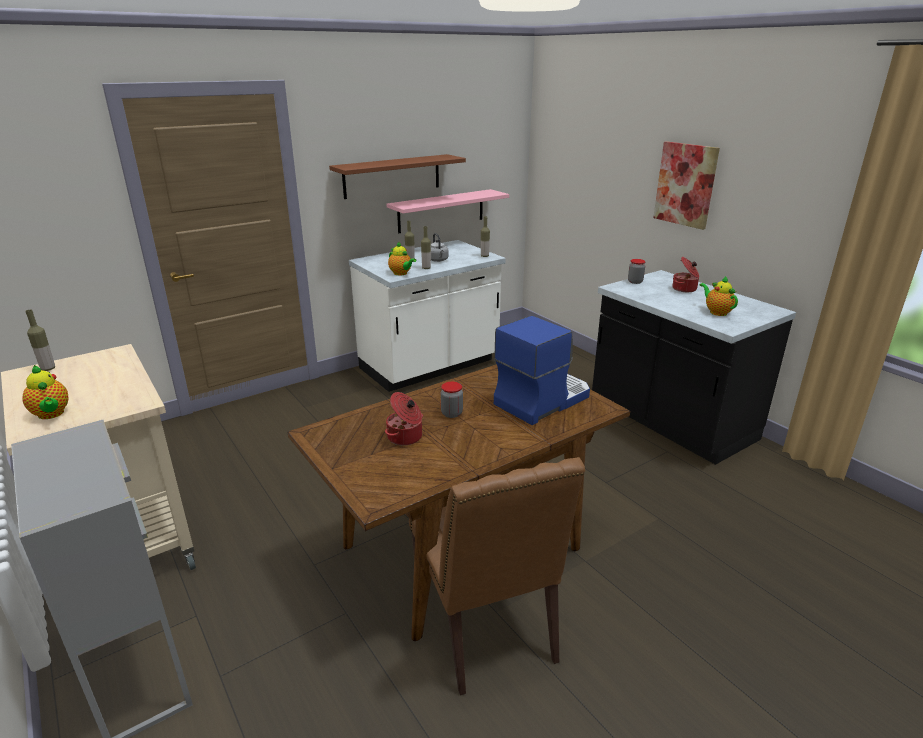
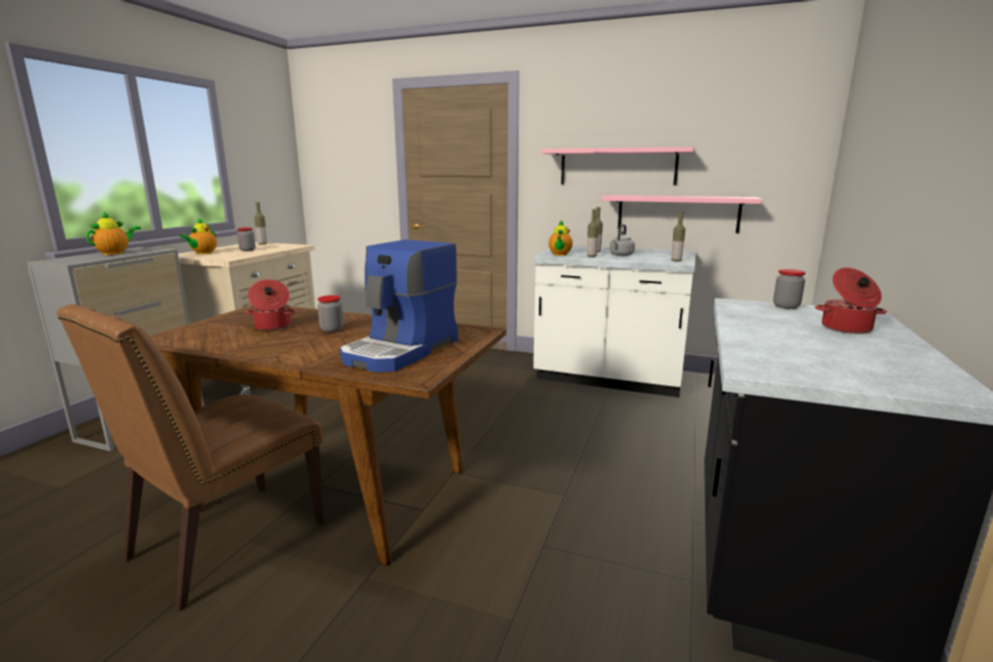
camera: 55 degrees right, 10 degrees down
brown shelf [329,154,466,199] -> pink shelf [541,147,694,185]
coffee machine [494,316,590,425] -> coffee machine turned 105 degrees clockwise [340,240,458,372]
picture [653,141,720,230] -> none
teapot [700,276,738,316] -> teapot moved to [86,211,141,255]
none -> jar [237,227,256,251]

